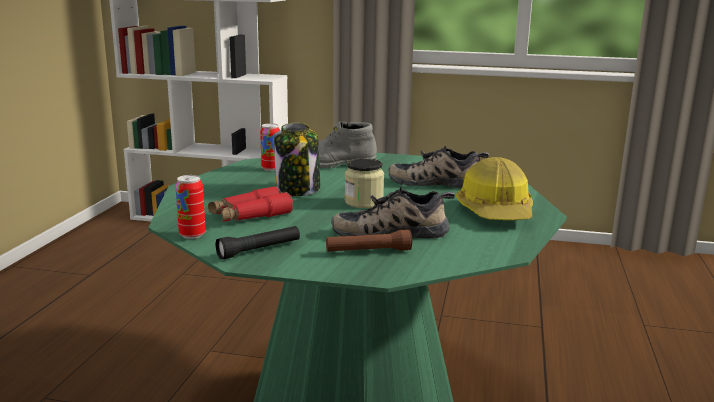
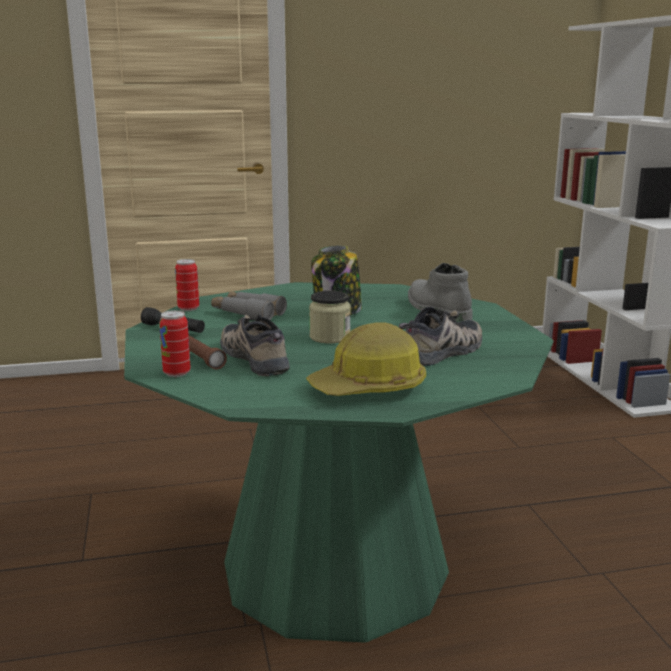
camera: 65 degrees right, 0 degrees up
red binoculars [208,186,293,222] -> grey binoculars [211,292,287,320]
can [260,123,280,171] -> can moved to [159,310,191,377]
shoe [388,146,489,188] -> shoe turned 60 degrees clockwise [399,307,482,366]

